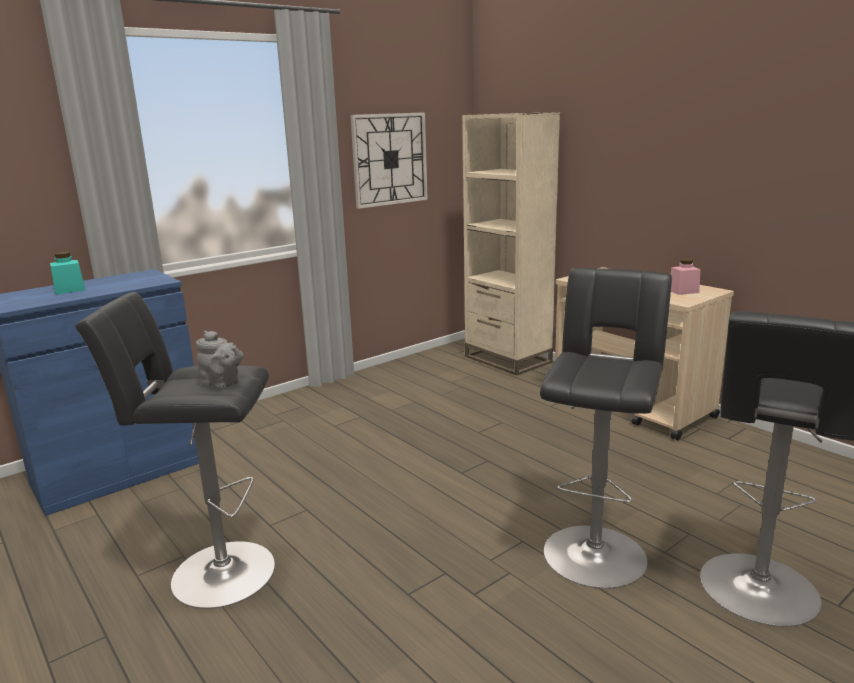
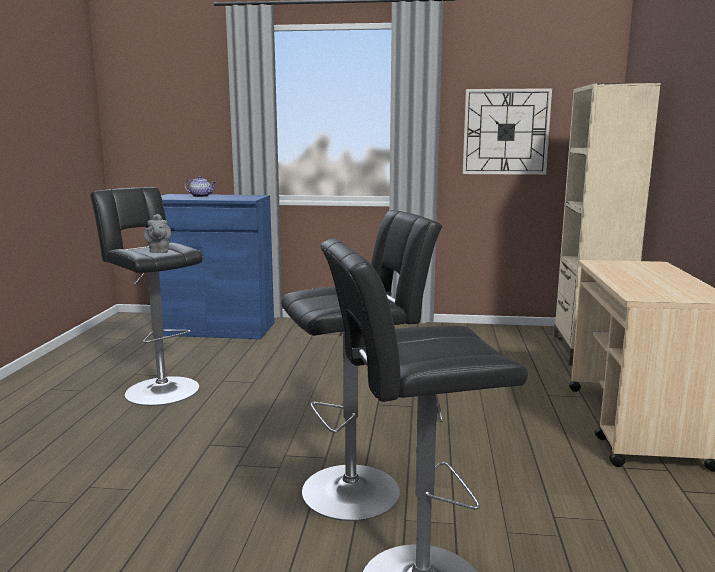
camera: 45 degrees right, 5 degrees down
turquoise jar [50,252,85,294] -> teapot [184,176,216,197]
pink jar [671,259,700,295] -> none

